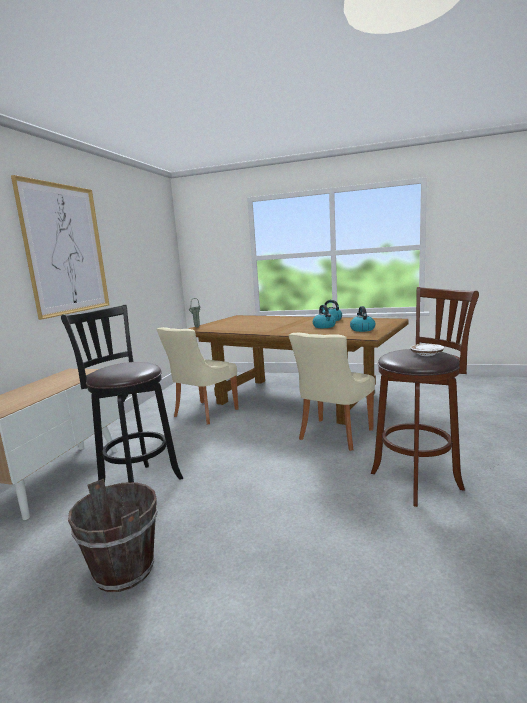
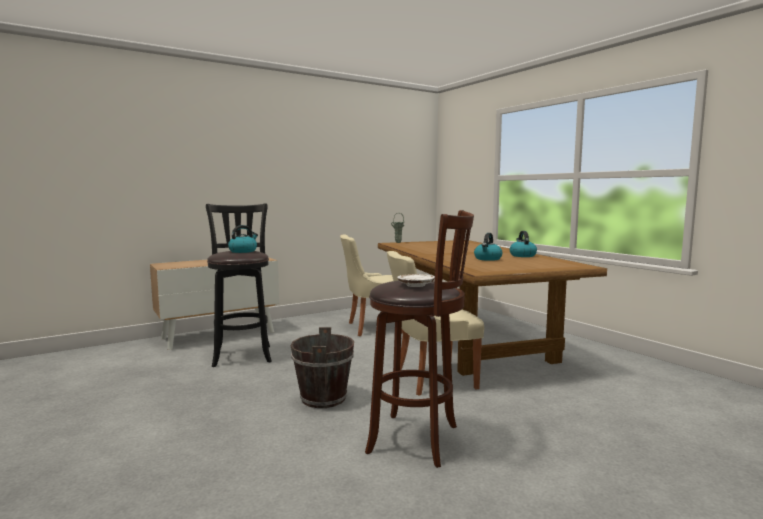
camera: 40 degrees right, 5 degrees down
picture [11,175,109,320] -> none
brown bucket [68,479,157,592] -> brown bucket moved to [291,327,354,408]
kettle [350,306,376,332] -> kettle moved to [228,225,258,253]

